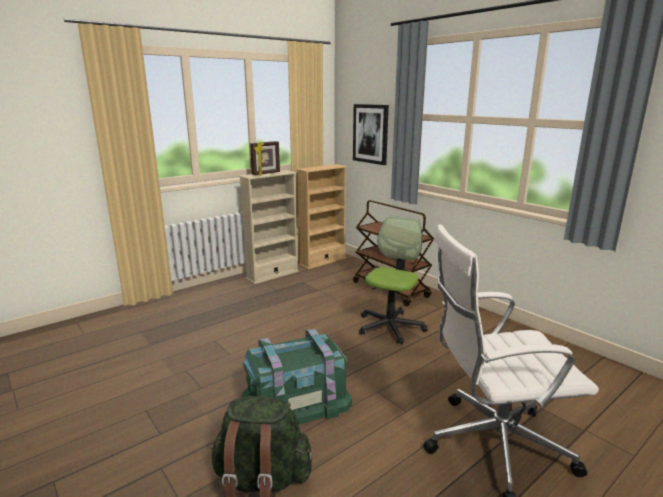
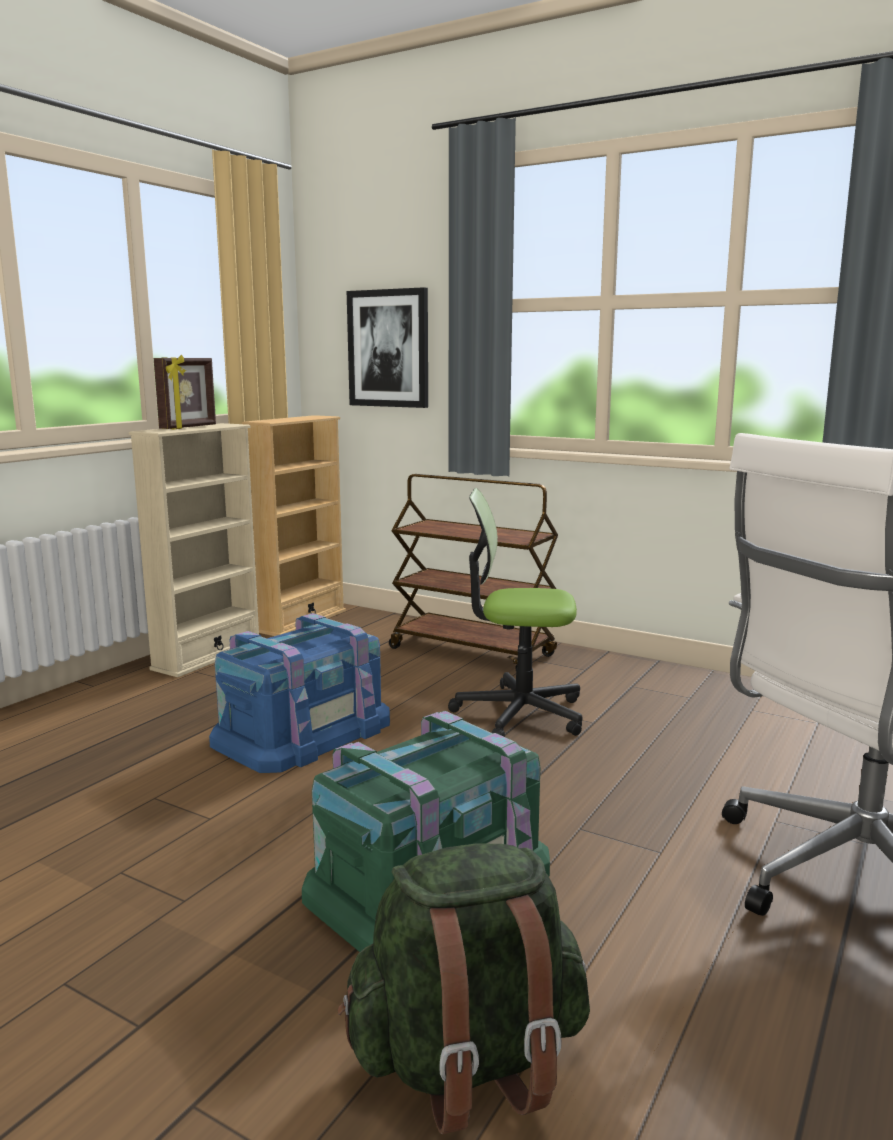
camera: 20 degrees left, 5 degrees down
office chair [359,216,428,344] -> office chair turned 90 degrees counterclockwise [448,488,583,737]
none -> blue storage box [209,613,390,773]

